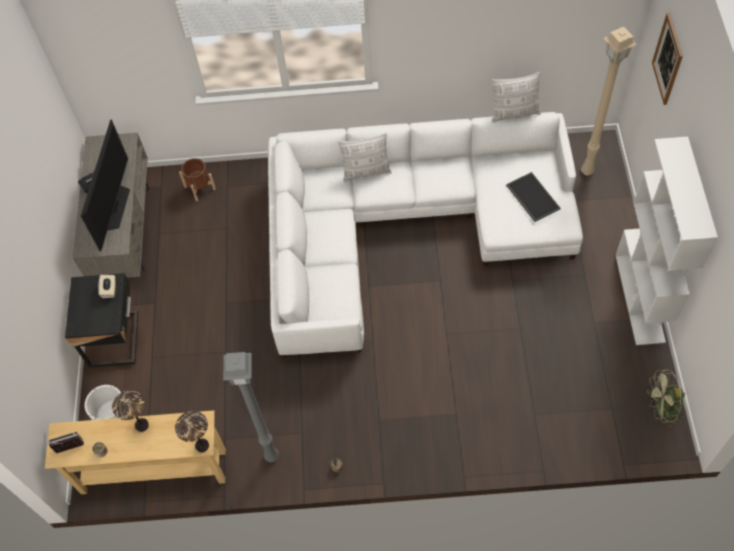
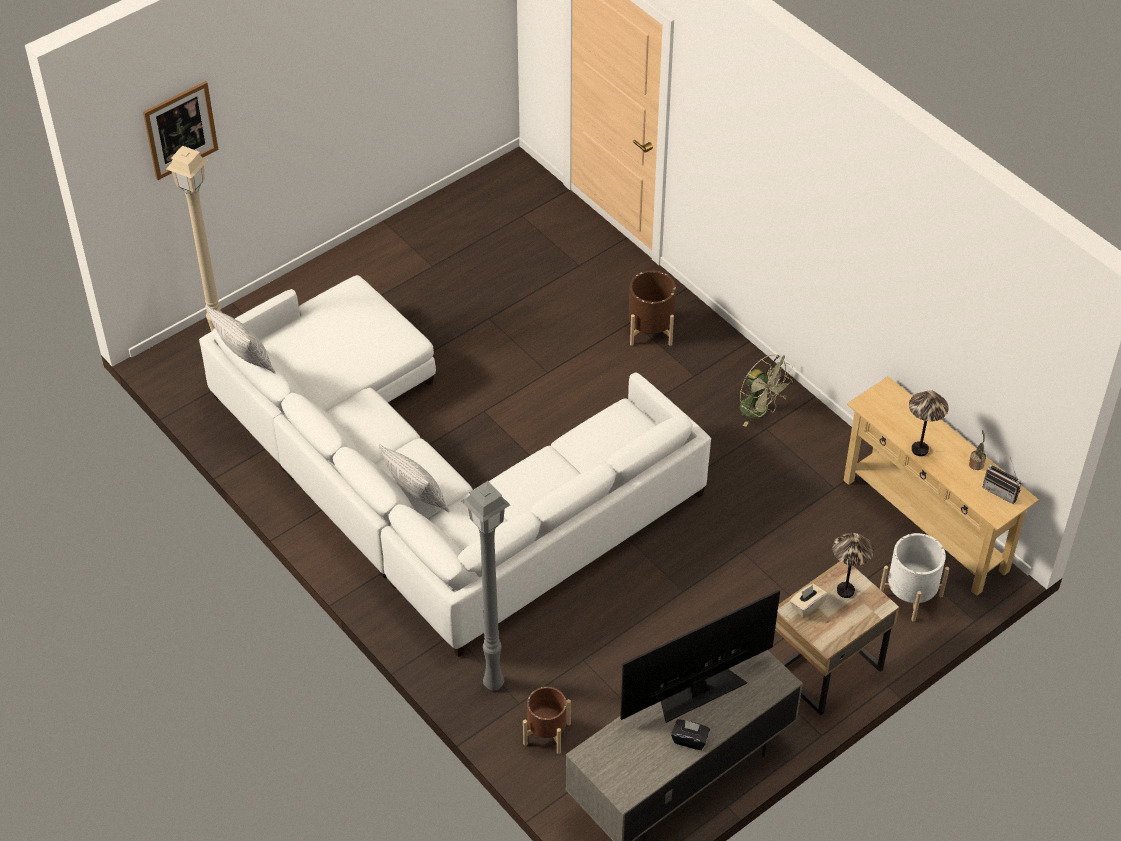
camera: 130 degrees left, 10 degrees down
black nightstand [65,273,138,368] -> beige nightstand [775,561,899,715]
table lamp [175,411,209,452] -> table lamp moved to [832,533,874,598]
grey floor lamp [223,352,279,462] -> grey floor lamp moved to [462,481,510,691]
tray [506,172,561,222] -> none
white bookcase [615,136,718,345] -> none
green fan [647,370,687,427] -> green fan moved to [740,354,793,427]
none -> brown planter [629,270,676,346]

